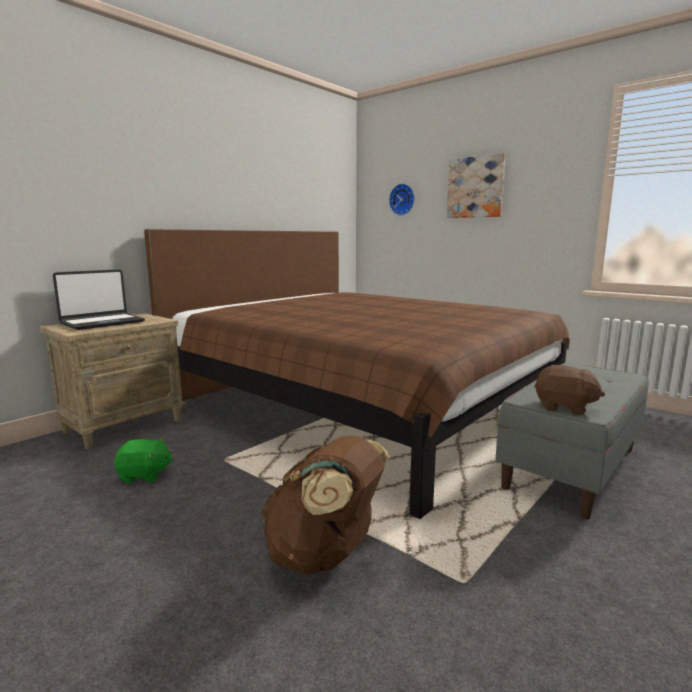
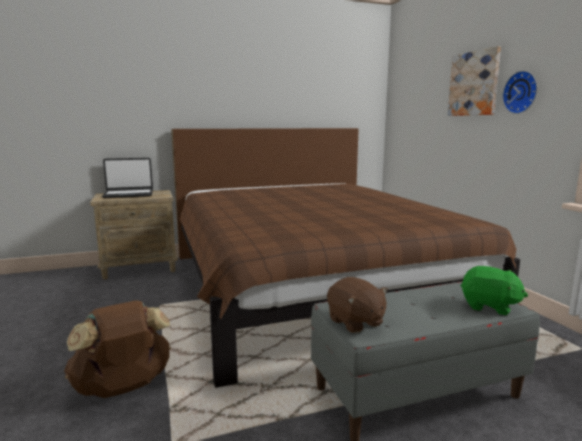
camera: 30 degrees right, 0 degrees up
green plush toy [114,438,173,483] -> green plush toy moved to [461,266,528,315]
wall clock [389,184,414,216] -> wall clock moved to [502,71,537,114]

